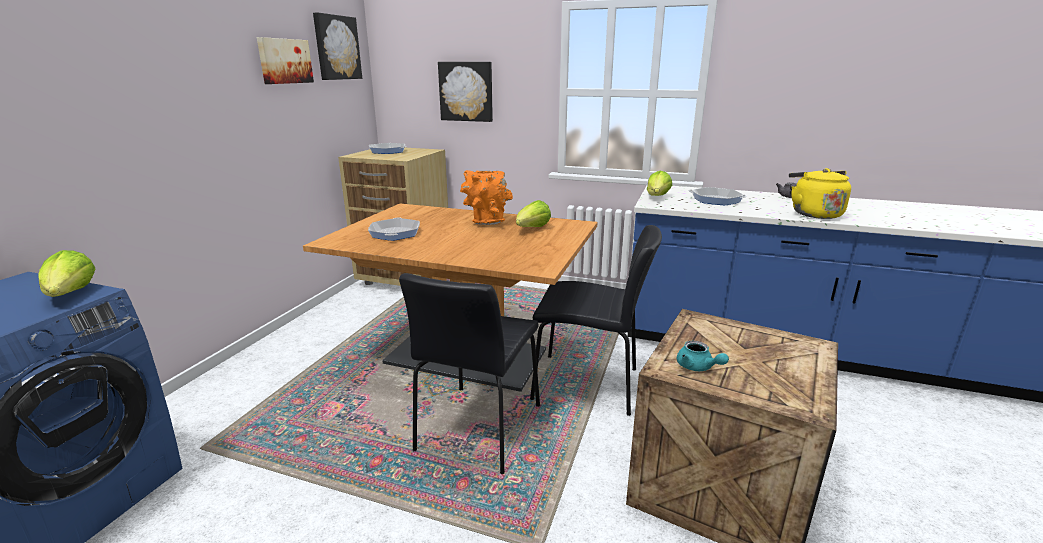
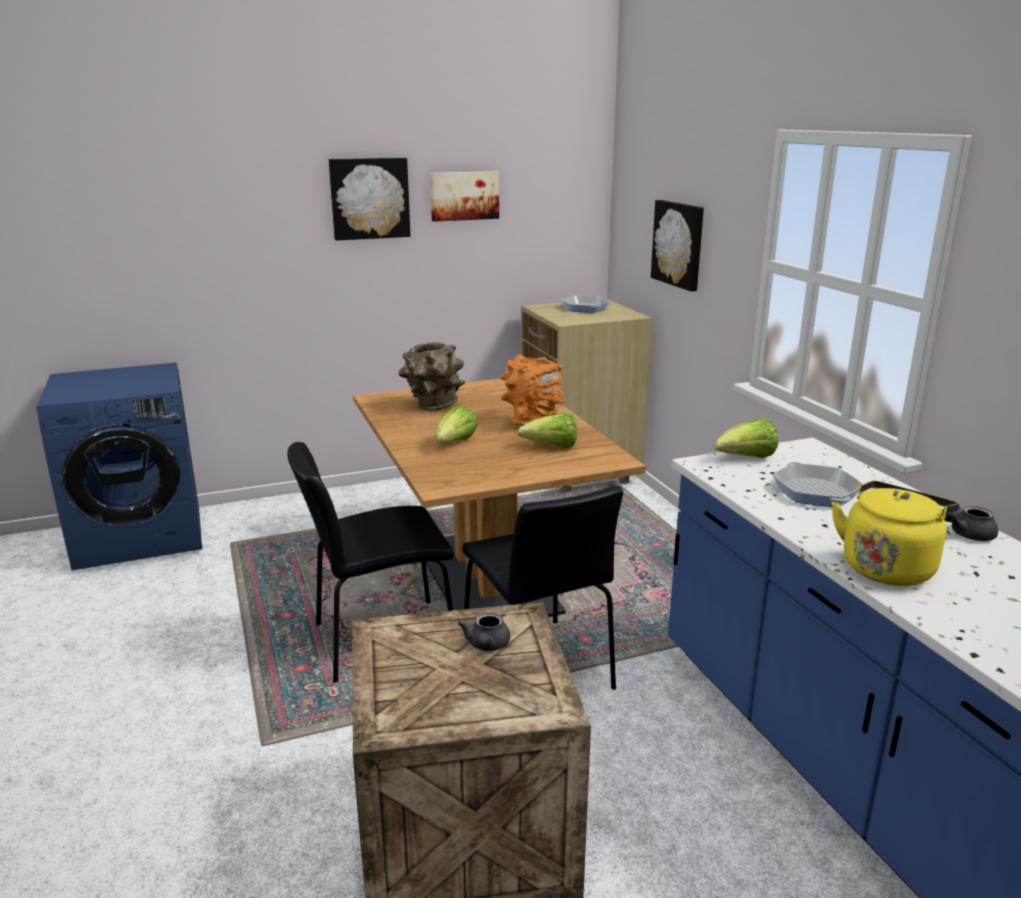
camera: 50 degrees right, 0 degrees up
lettuce [38,250,95,297] -> lettuce moved to [436,405,478,443]
picture [313,12,362,80] -> picture moved to [329,158,410,241]
frying pan [368,217,420,241] -> brown vase [399,342,465,411]
turquoise teapot [677,341,729,371] -> none
none -> grey teapot [458,612,510,651]

